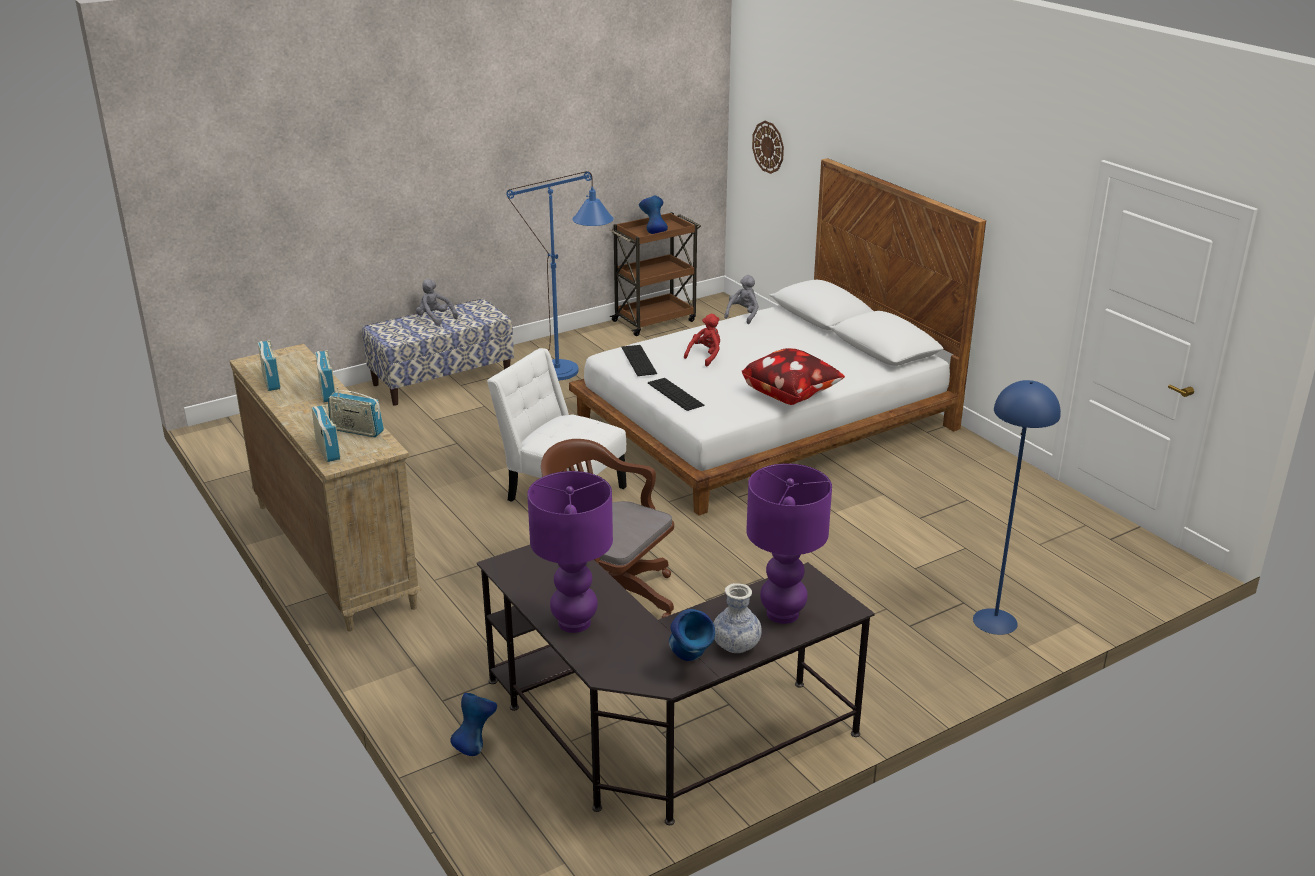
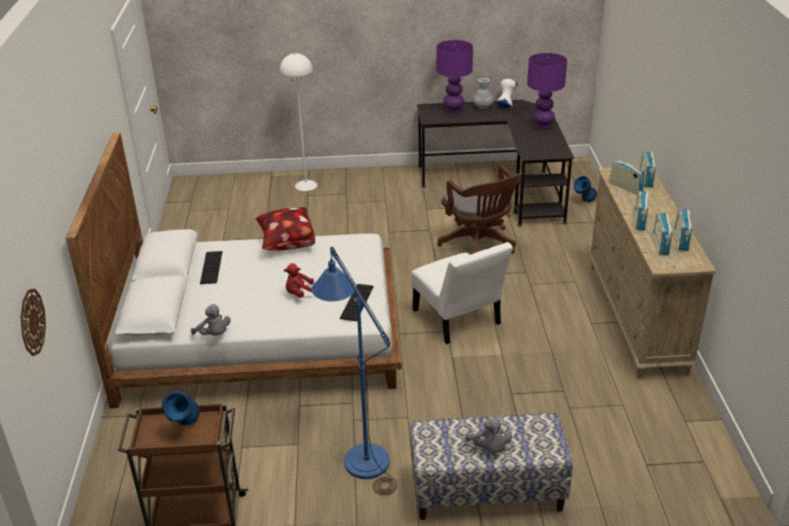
camera: 150 degrees left, 5 degrees up
keyboard [648,378,704,411] -> keyboard moved to [200,251,222,284]
blue vase [669,609,715,661] -> white vase [497,79,518,108]
grey plush toy [724,275,758,324] -> grey plush toy turned 105 degrees counterclockwise [191,304,230,335]
blue floor lamp [973,380,1061,635] -> white floor lamp [280,53,317,191]
none -> radio [653,210,673,255]

